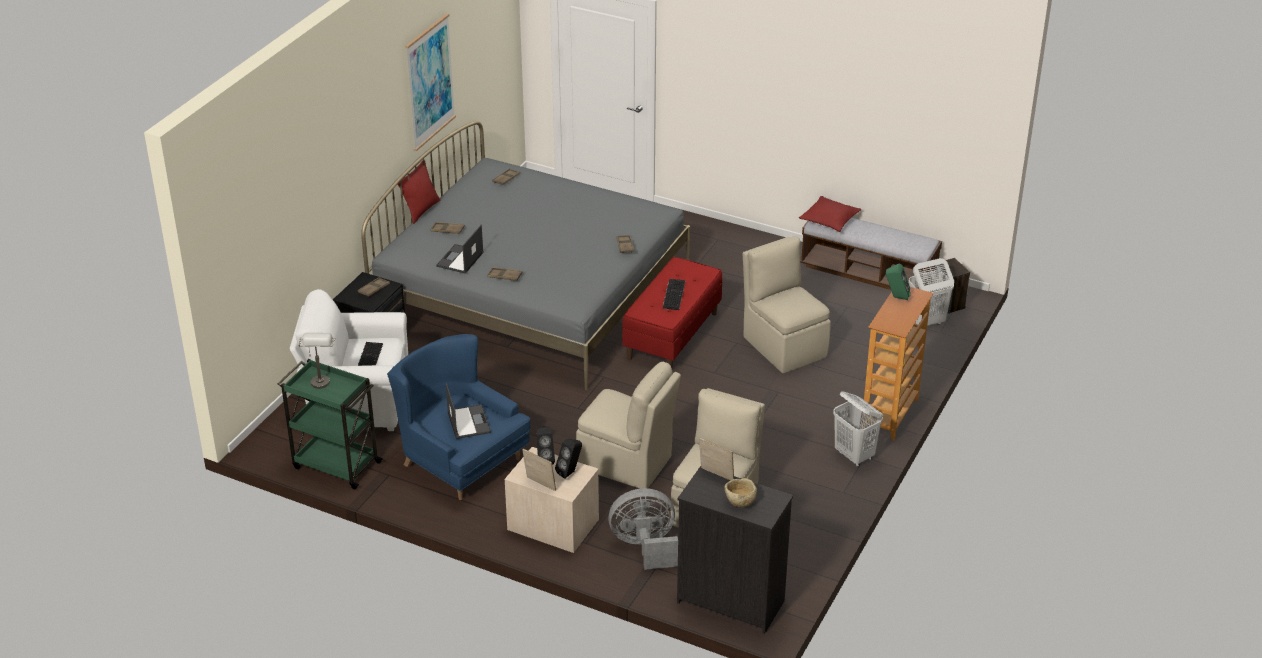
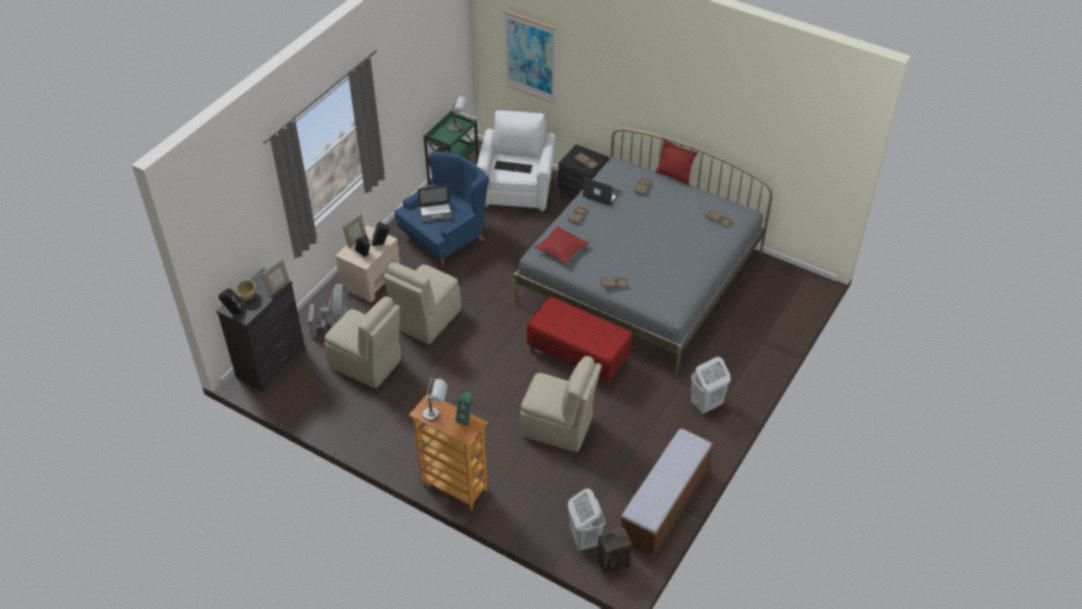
camera: 95 degrees right, 10 degrees up
picture [405,14,456,151] -> picture moved to [504,10,556,103]
keyboard [663,279,686,310] -> none
beige chair [743,236,831,373] -> beige chair turned 45 degrees clockwise [520,356,602,452]
red pillow [799,196,861,232] -> red pillow moved to [534,226,590,265]
white laundry basket [833,391,883,467] -> white laundry basket moved to [691,357,731,414]
none -> black speaker [218,288,244,314]
none -> grey table lamp [423,379,447,421]

